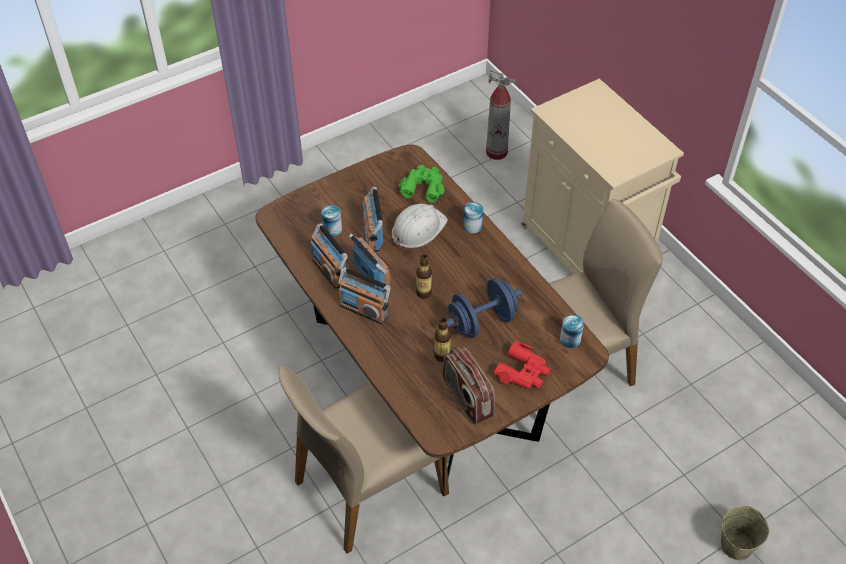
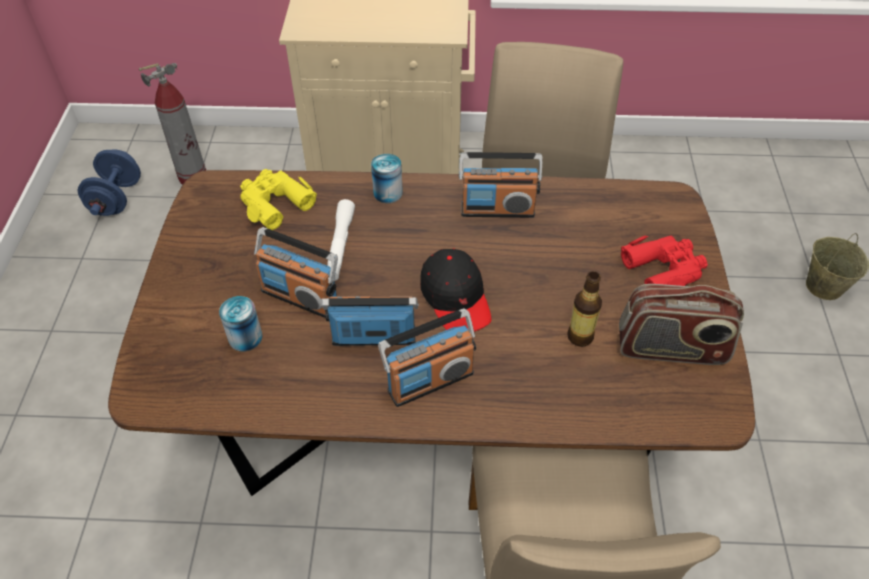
camera: 55 degrees left, 0 degrees up
radio [310,224,348,289] -> radio moved to [459,152,543,218]
white hard hat [392,203,448,248] -> white flashlight [327,199,355,281]
green binoculars [399,165,444,203] -> yellow binoculars [240,169,317,230]
bottle [416,254,432,299] -> black cap [420,248,491,332]
blue dumbbell [447,278,522,338] -> blue dumbbell moved to [78,149,141,216]
can [560,314,584,348] -> none

